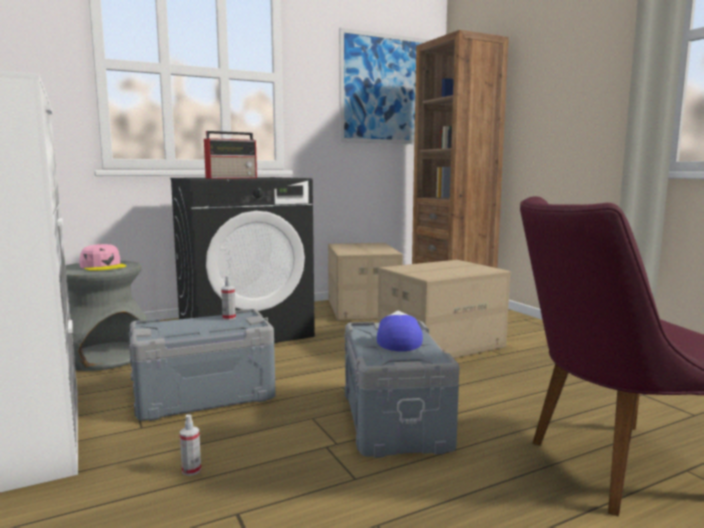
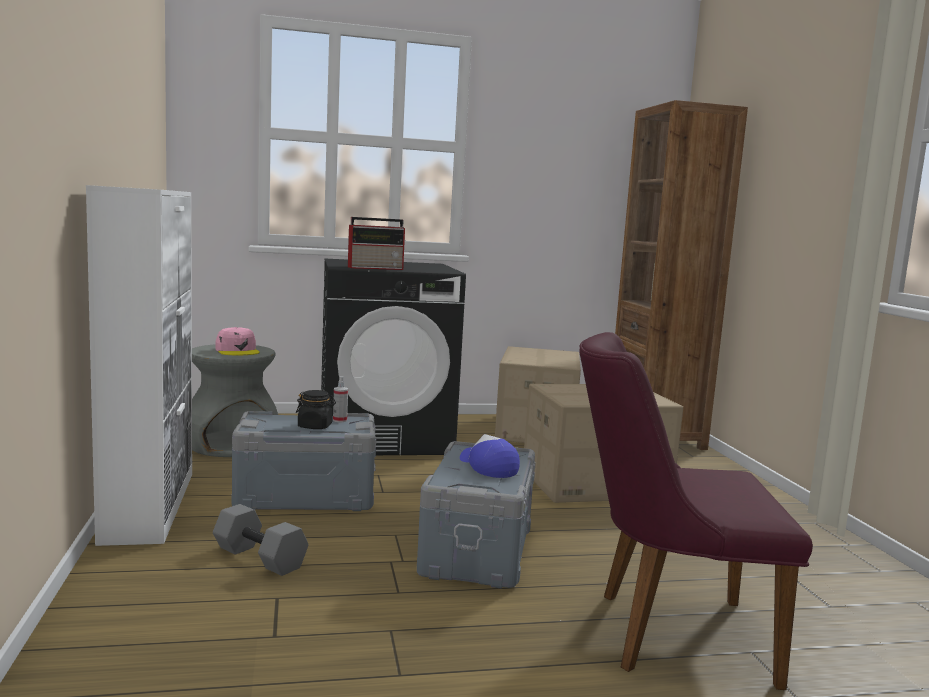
camera: 15 degrees right, 0 degrees up
spray bottle [180,414,201,476] -> grey dumbbell [213,504,308,576]
picture [339,28,430,144] -> none
cap [377,310,423,352] -> cap turned 45 degrees counterclockwise [460,434,520,478]
none -> black jar [296,390,336,429]

